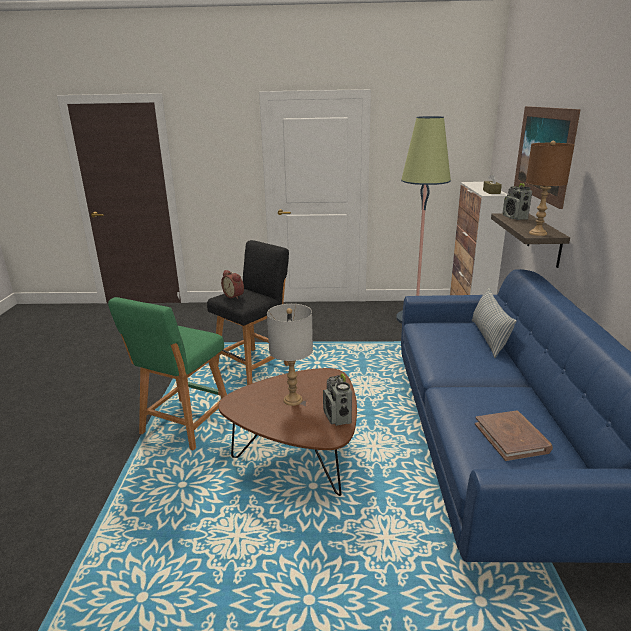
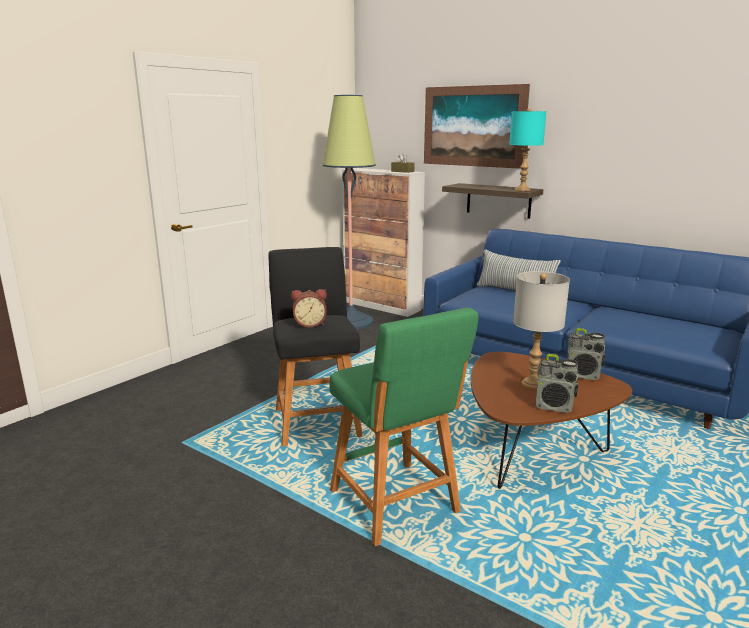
camera: 55 degrees left, 5 degrees down
brown book [475,411,553,461] -> none
radio [503,183,532,220] -> radio moved to [535,354,579,413]
brown table lamp [526,141,574,236] -> turquoise table lamp [509,108,546,191]

